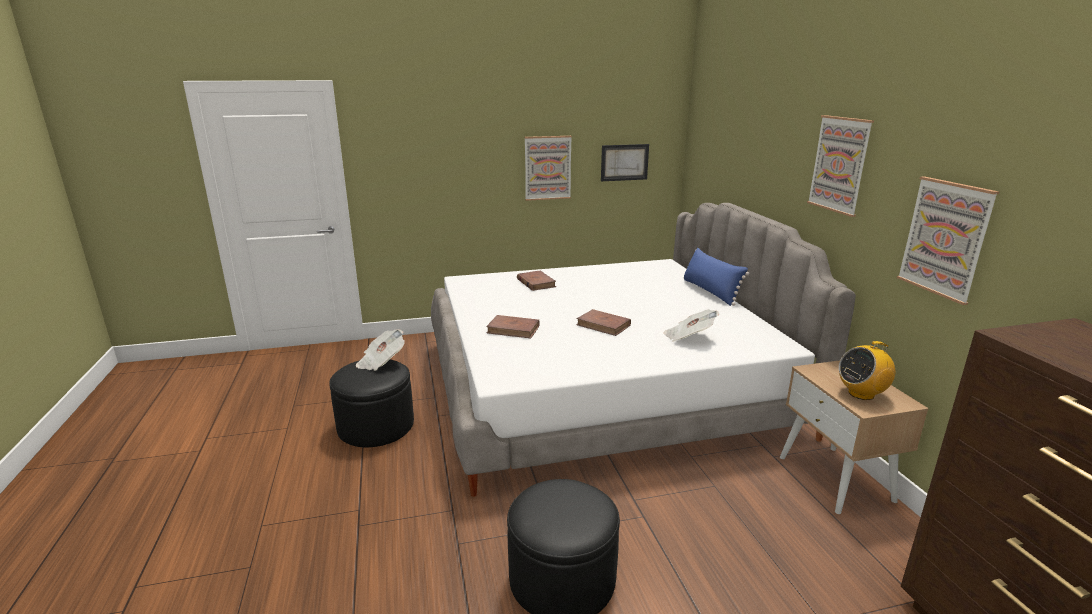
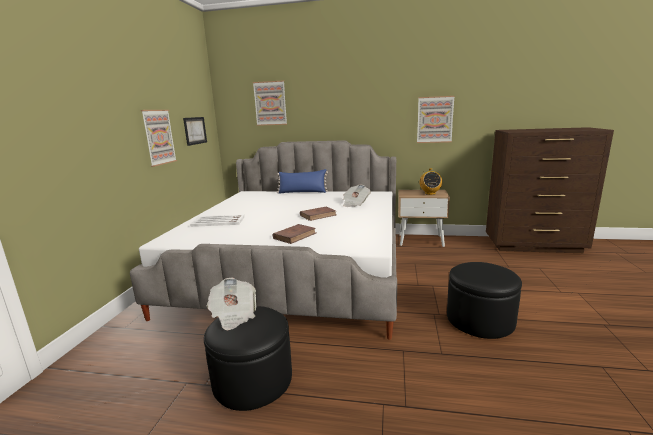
camera: 65 degrees left, 5 degrees down
brown book [517,271,556,291] -> white tray [190,214,245,227]
picture [807,115,874,217] -> picture moved to [253,80,287,126]

